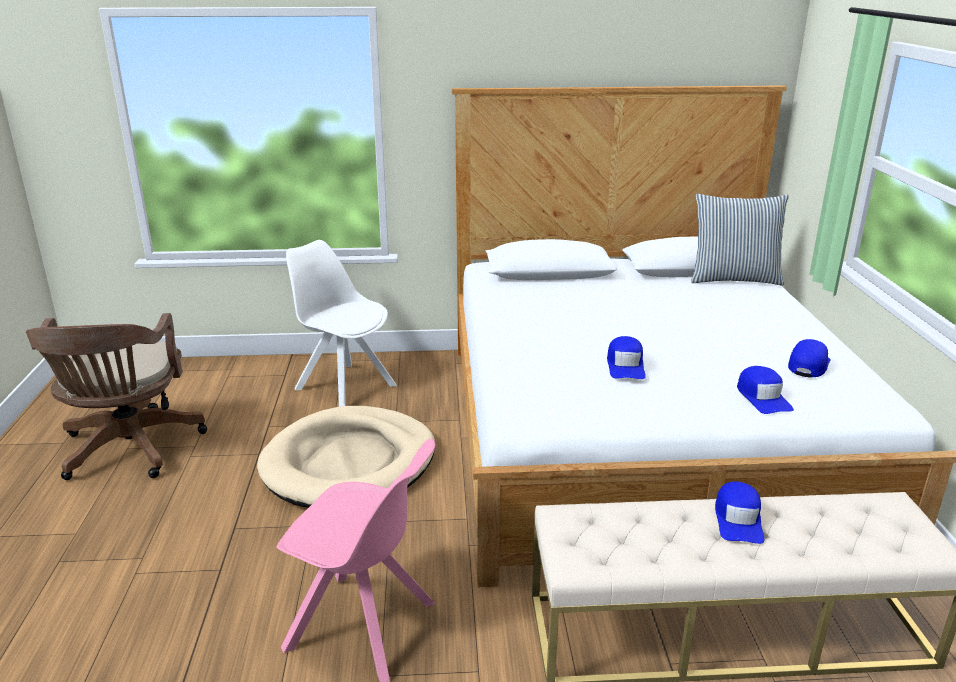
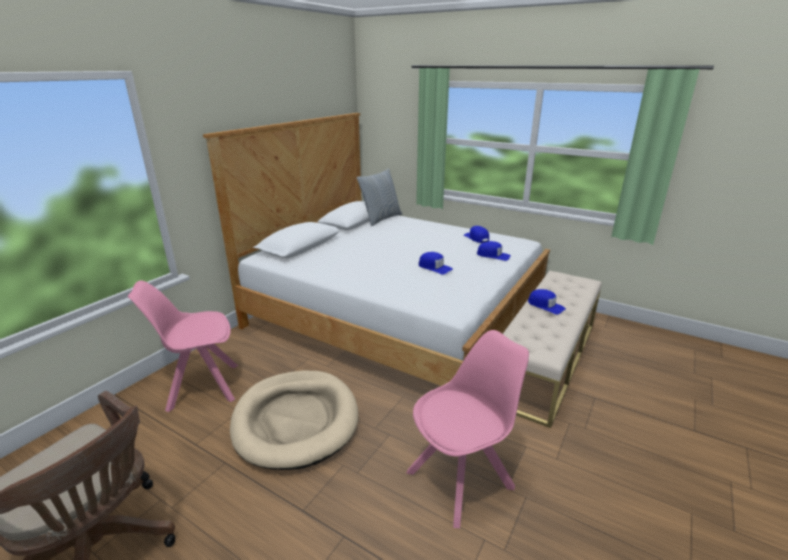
camera: 55 degrees left, 0 degrees up
white chair [286,240,397,407] -> pink chair [128,281,238,412]

